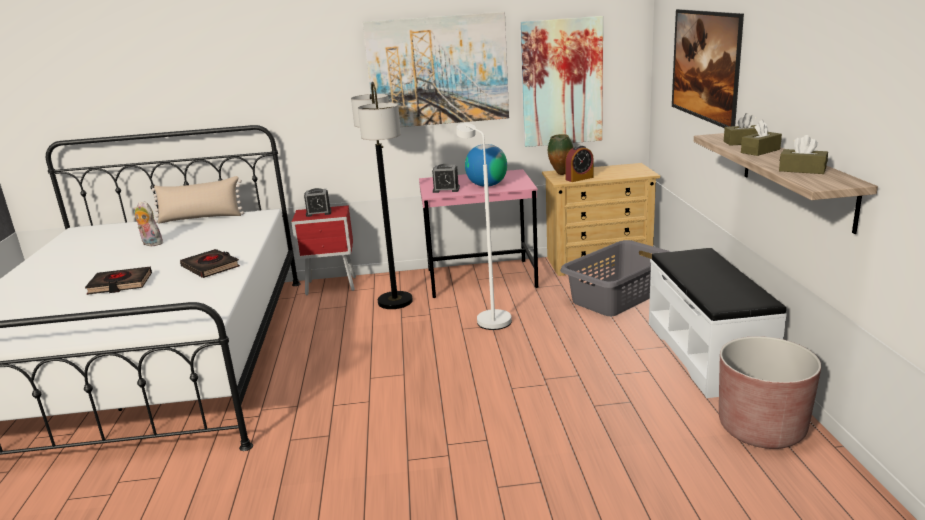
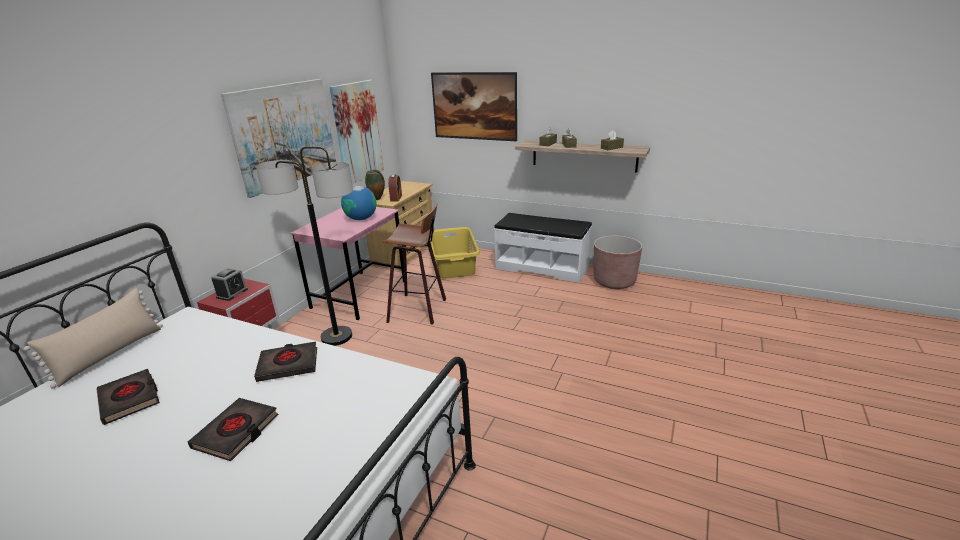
camera: 60 degrees left, 5 degrees up
plush toy [134,201,163,246] -> black book [96,369,160,425]
alarm clock [432,164,460,193] -> none
white floor lamp [456,123,512,330] -> stool [383,203,446,325]
grey laundry basket [560,240,671,316] -> yellow laundry basket [430,227,480,279]

